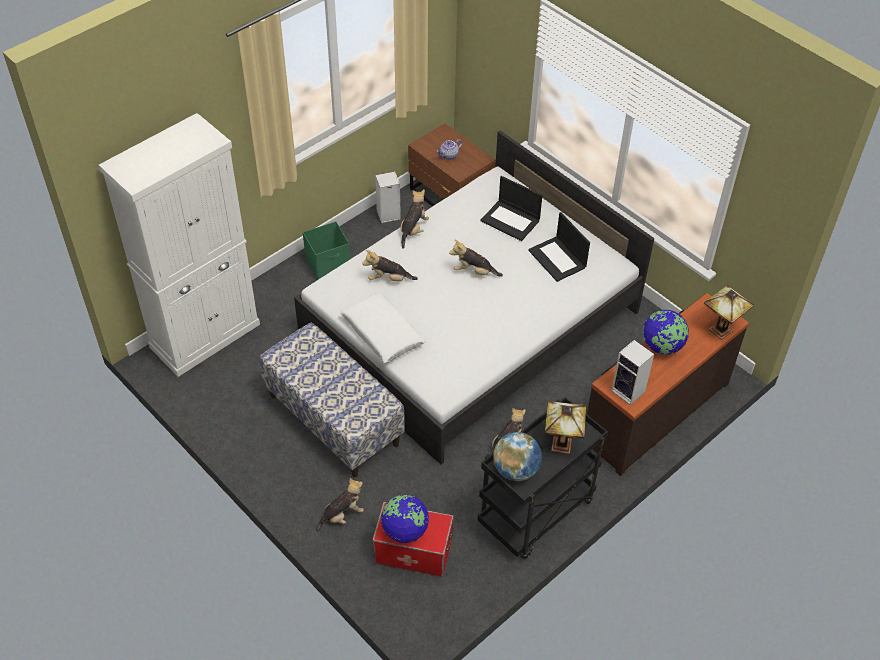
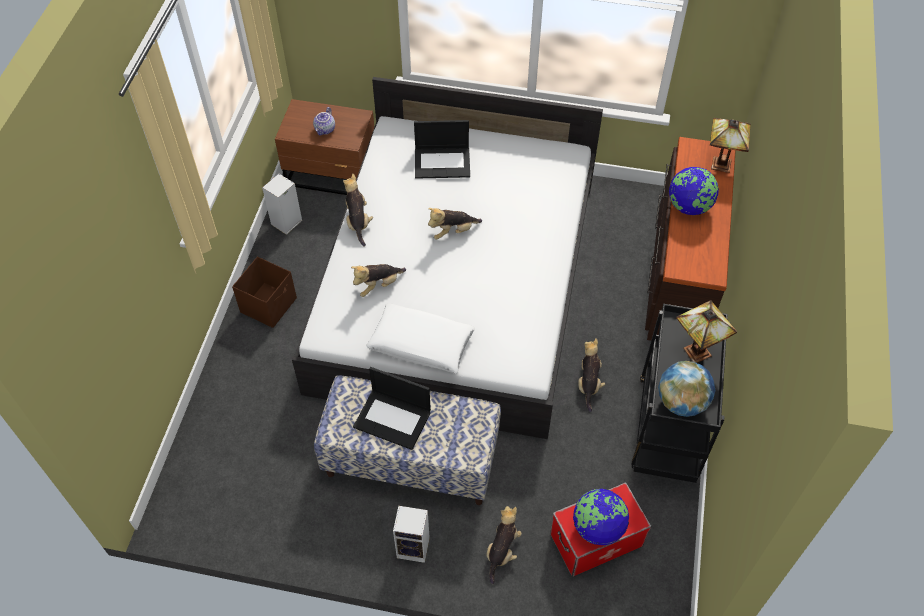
camera: 35 degrees left, 5 degrees up
white cabinet [99,113,260,377] -> none
green storage box [303,221,351,280] -> brown storage box [232,256,297,328]
laptop [528,212,590,282] -> laptop moved to [353,367,431,450]
speaker [611,340,654,405] -> speaker moved to [393,506,430,563]

